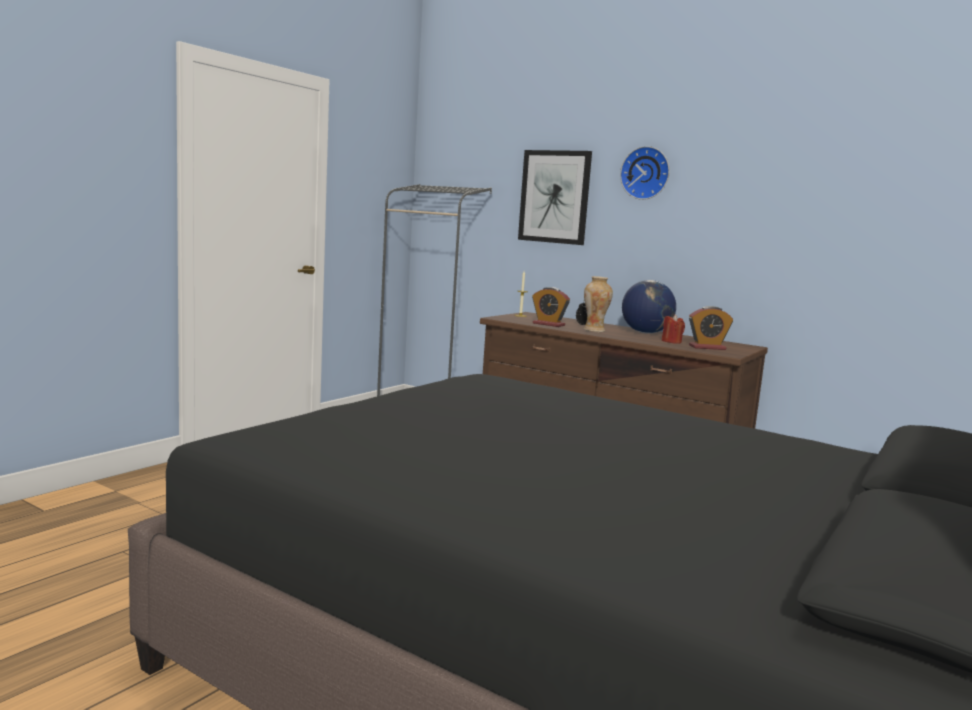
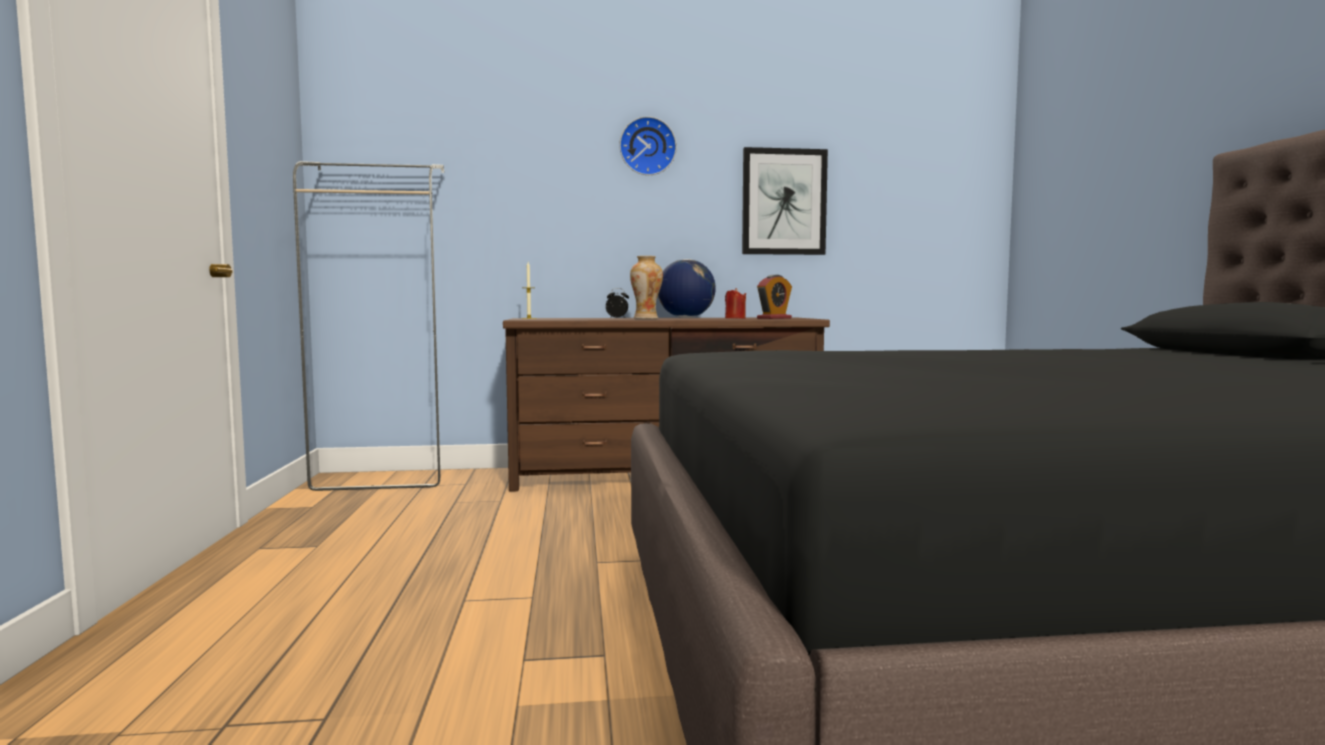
camera: 40 degrees left, 5 degrees down
picture [518,150,592,245] -> picture moved to [742,147,828,255]
alarm clock [532,287,570,327] -> none

